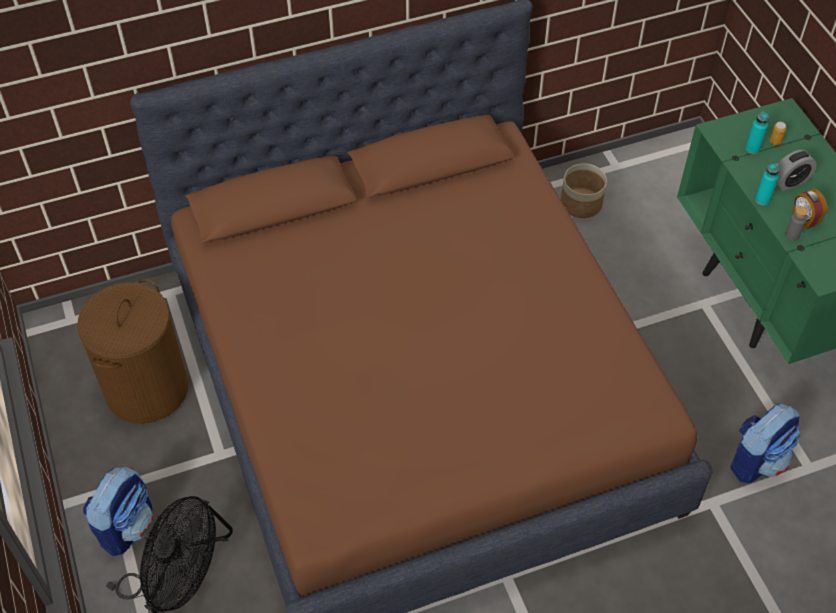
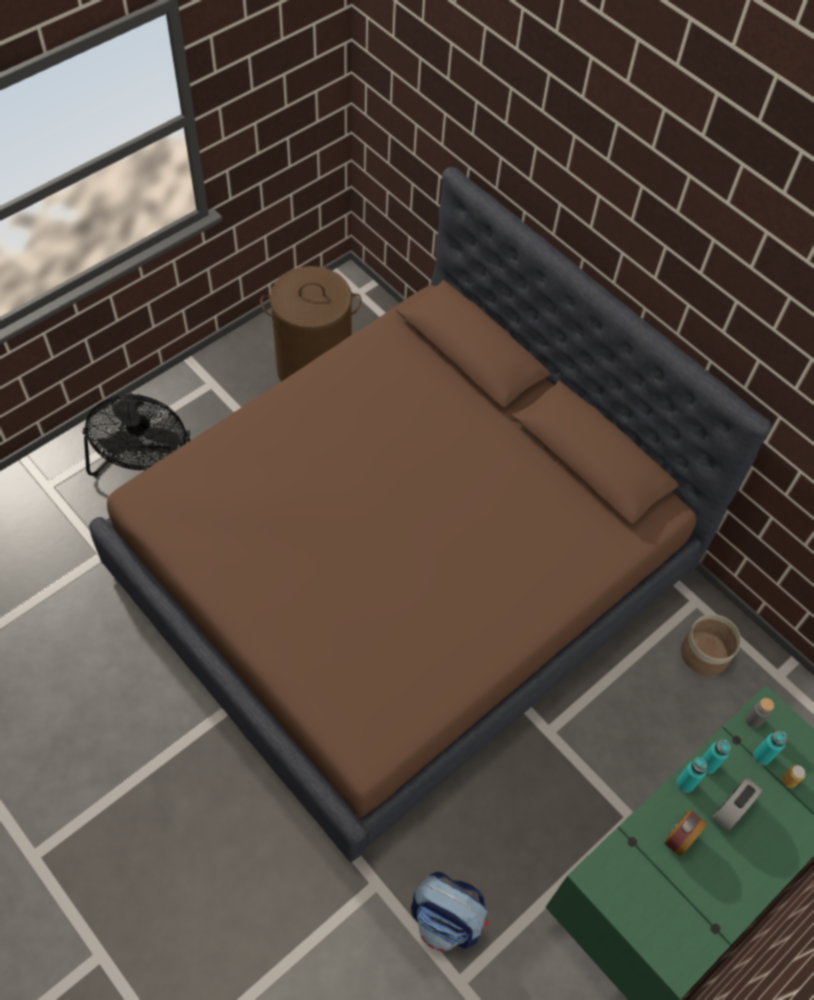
camera: 65 degrees right, 5 degrees up
backpack [83,467,154,556] -> none
alarm clock [777,150,817,191] -> alarm clock turned 90 degrees clockwise [712,777,762,831]
grey bottle [785,207,808,241] -> grey bottle moved to [745,698,774,728]
none -> turquoise bottle [702,739,731,774]

